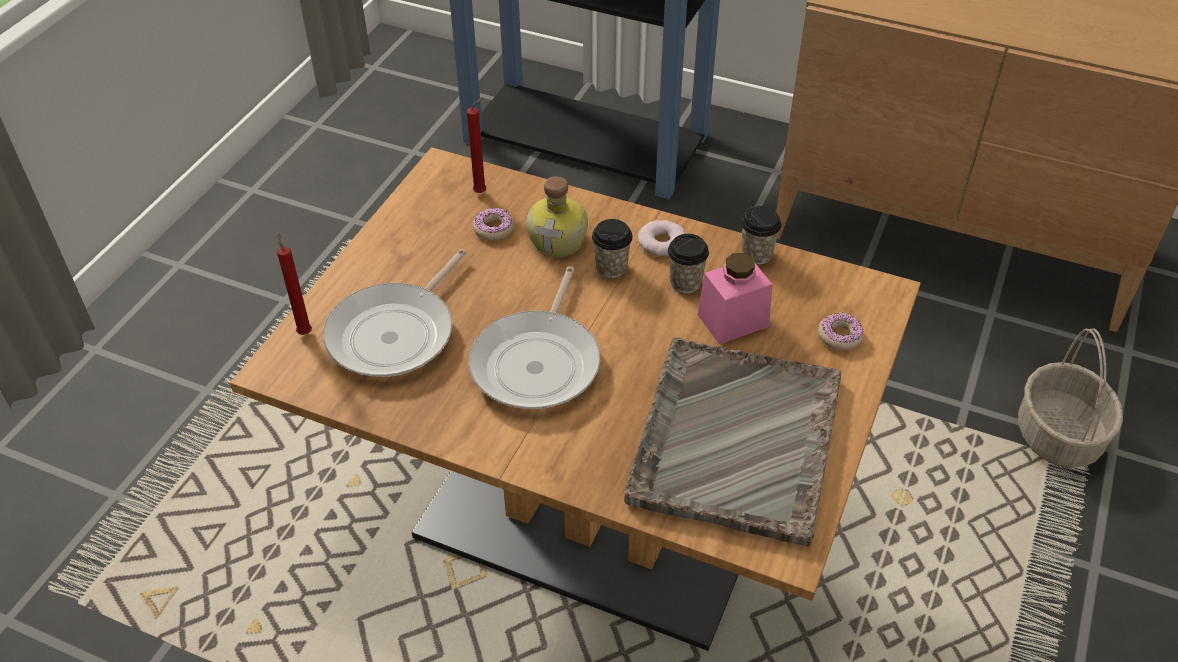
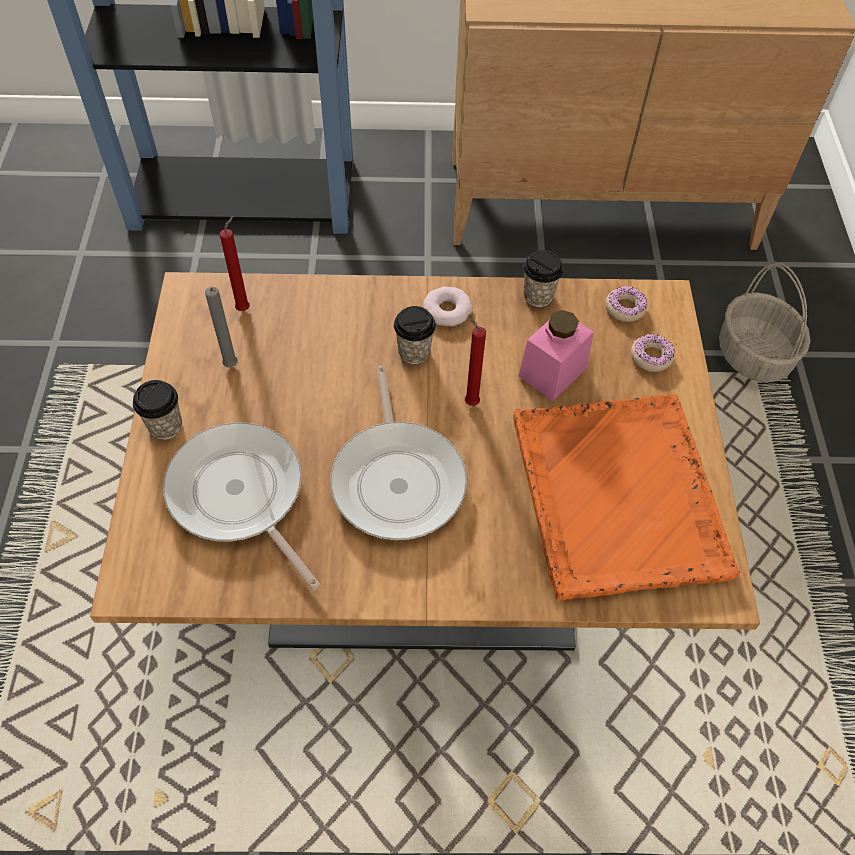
camera: 25 degrees left, 10 degrees up
red candle [277,232,312,335] -> red candle moved to [465,315,486,406]
frying pan [323,249,467,377] -> frying pan turned 135 degrees clockwise [163,422,320,590]
donut [473,208,514,240] -> donut moved to [605,286,647,322]
bottle [526,176,588,257] -> none
grey tray [624,338,841,547] -> orange tray [513,394,740,600]
cup [668,234,709,293] -> cup moved to [133,380,182,440]
none -> grey candle [205,287,238,368]

